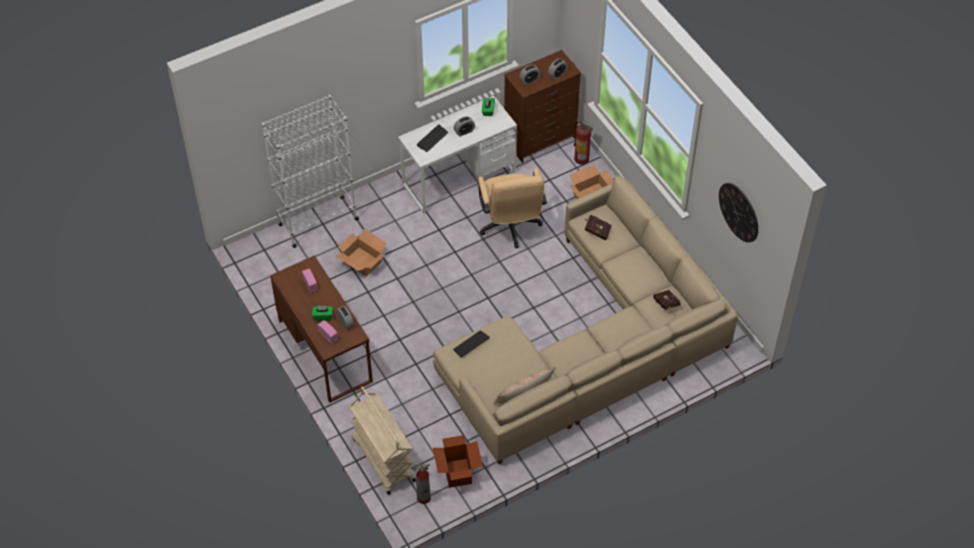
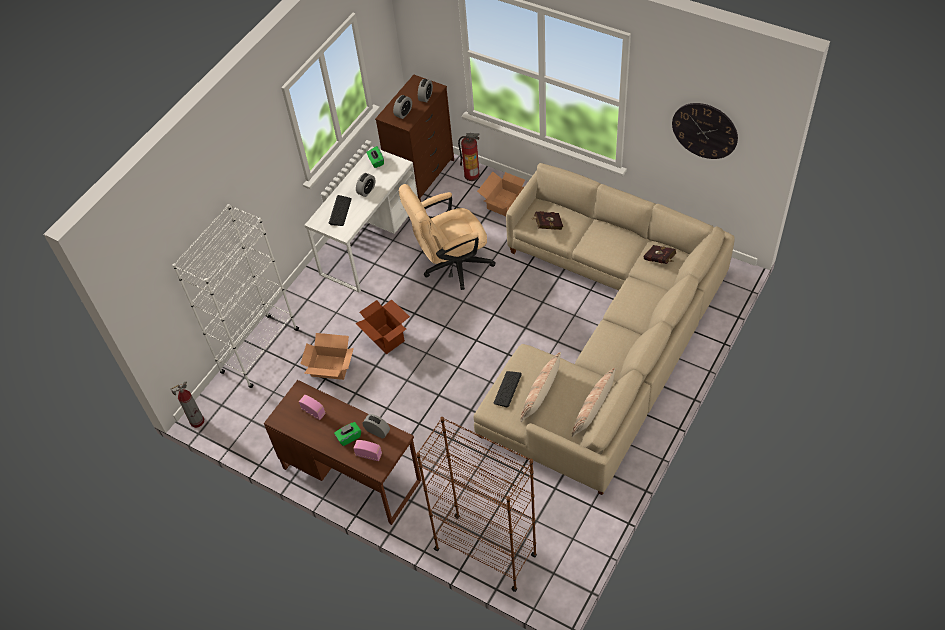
camera: 25 degrees left, 0 degrees up
beige cart [349,386,416,495] -> brown bookcase [416,417,537,592]
fire extinguisher [413,464,431,504] -> fire extinguisher moved to [171,381,204,428]
cardboard box [433,435,483,488] -> cardboard box moved to [355,299,410,354]
beige office chair [478,168,547,248] -> beige office chair turned 105 degrees clockwise [399,184,496,290]
none -> pillow [520,352,561,422]

